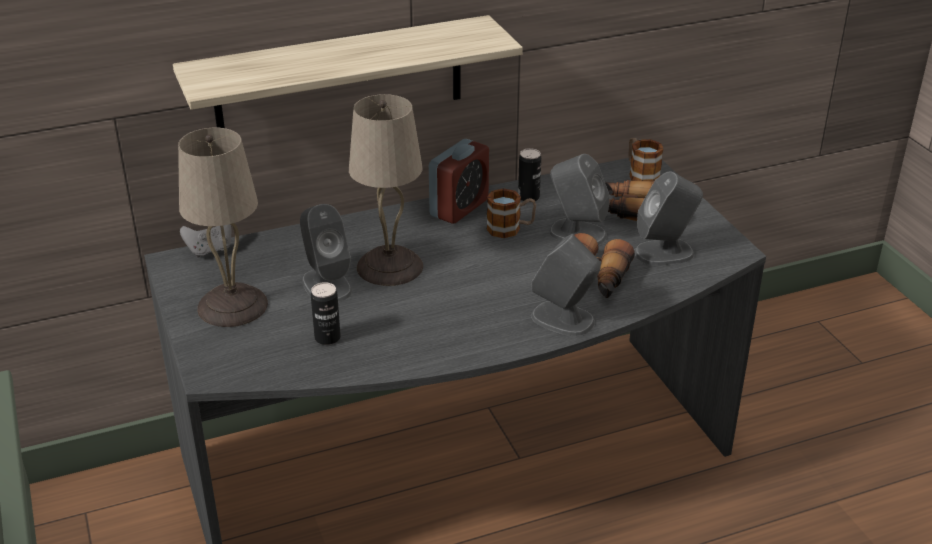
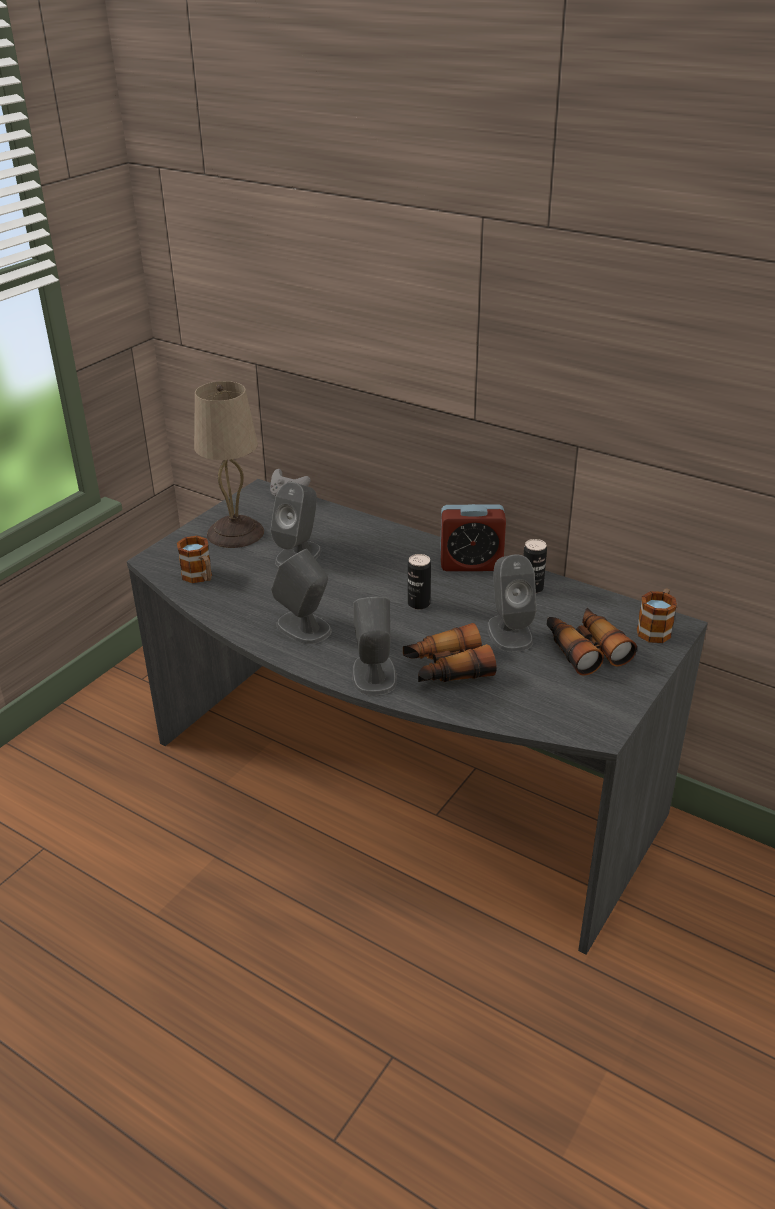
camera: 55 degrees right, 0 degrees up
shelf [173,15,523,128] -> none
can [311,282,341,345] -> can moved to [408,554,431,610]
beige table lamp [349,94,423,286] -> none
mug [486,188,536,238] -> mug moved to [177,536,212,583]
grey speaker [634,172,703,265] -> grey speaker moved to [271,549,332,644]

